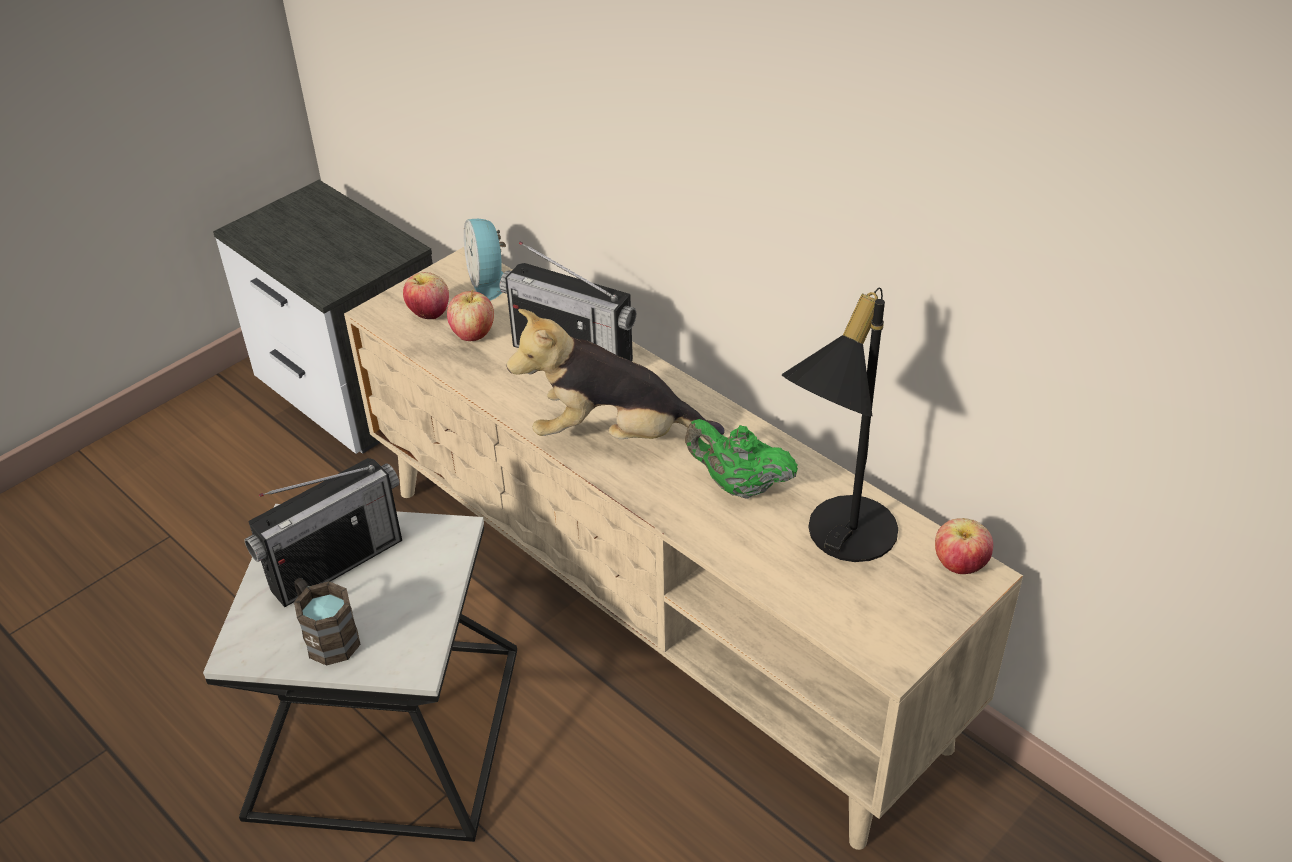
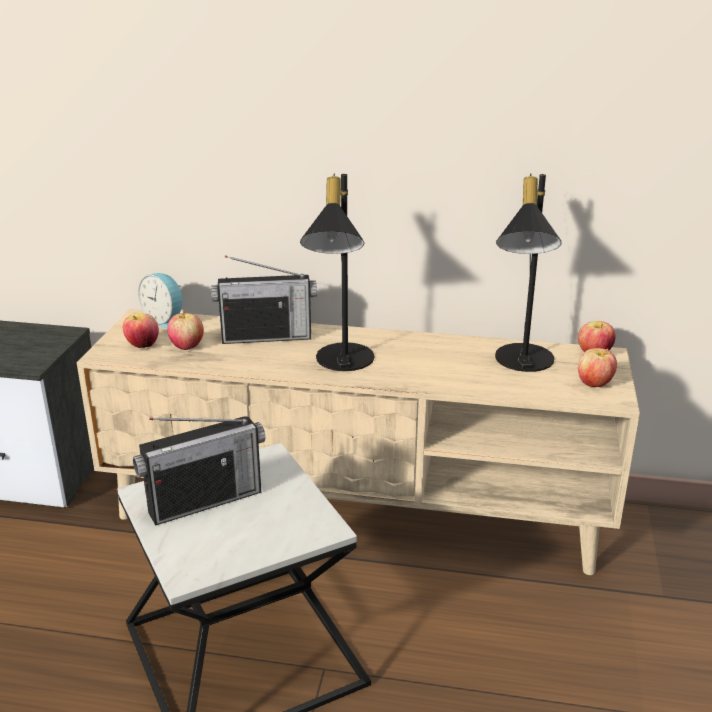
camera: 35 degrees left, 15 degrees down
radio [245,458,402,607] -> radio turned 45 degrees clockwise [133,416,265,526]
brown mug [294,578,361,666] -> none
plush toy [506,309,725,439] -> black table lamp [300,173,374,371]
green teapot [685,419,798,499] -> none
none -> apple [578,348,617,387]

